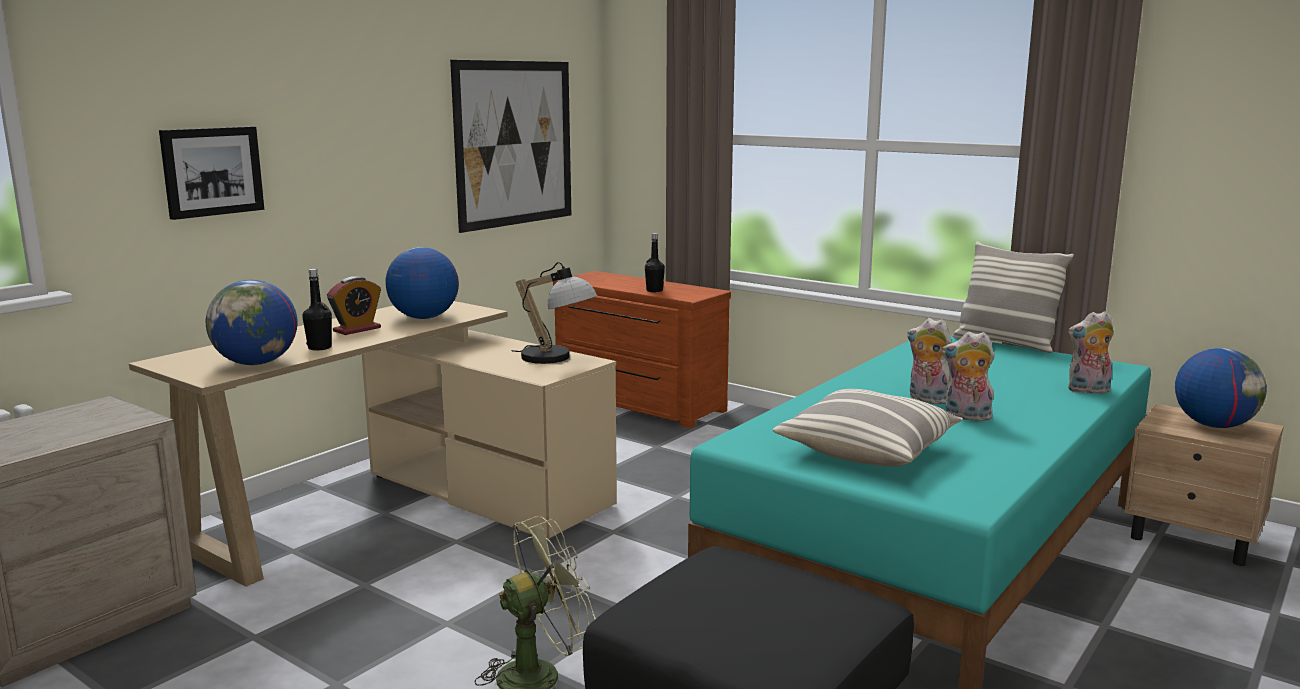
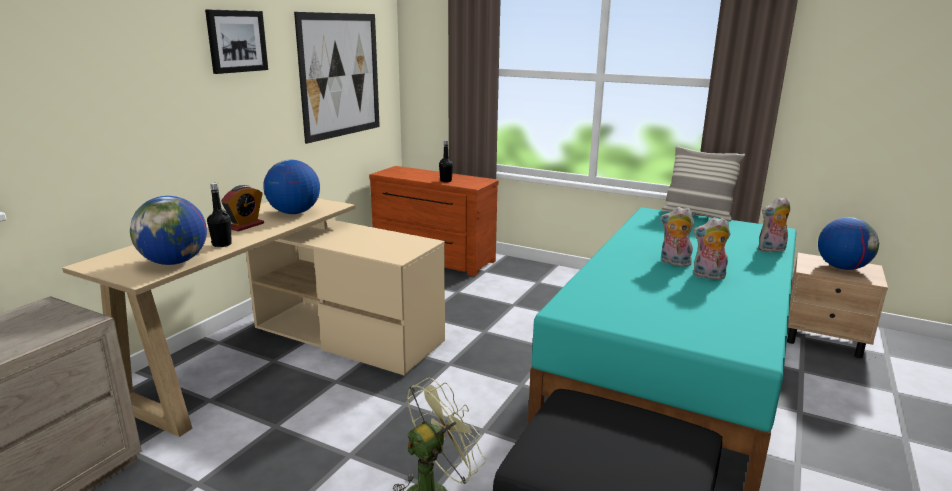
camera: 10 degrees left, 5 degrees up
picture [159,126,264,220] -> picture moved to [205,10,268,74]
table lamp [512,262,597,364] -> none
pillow [773,389,963,467] -> none

